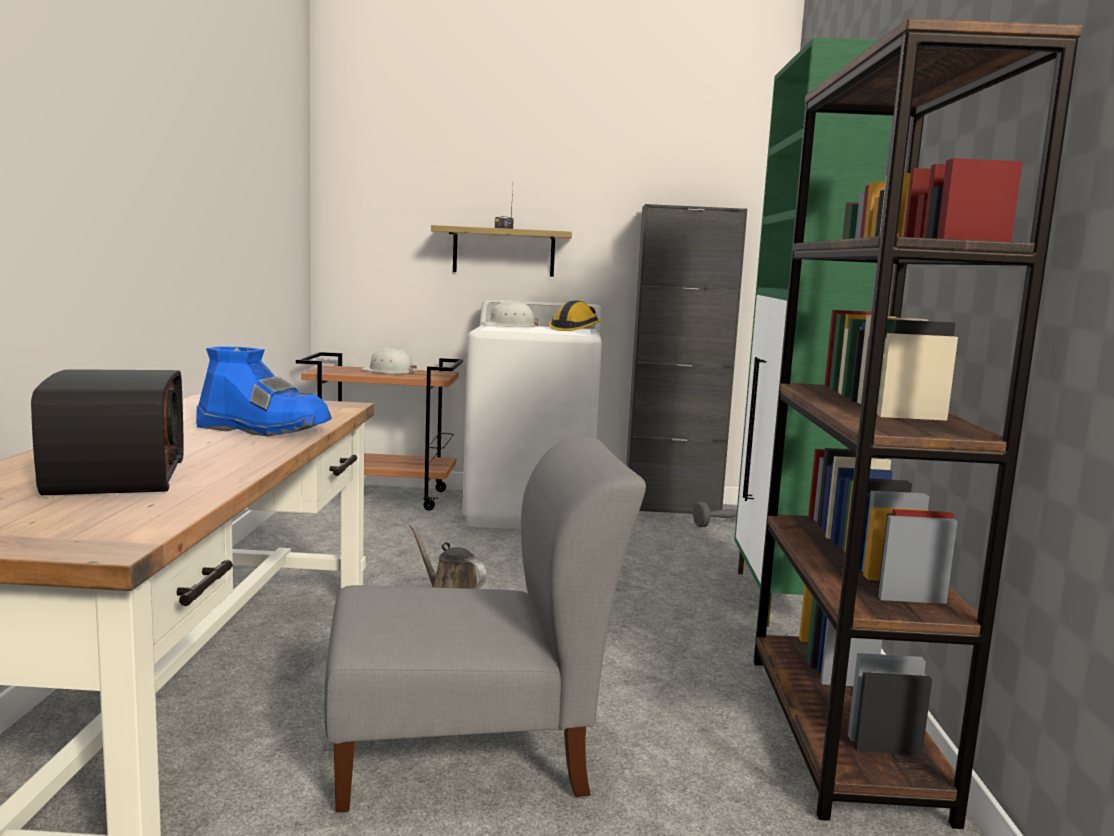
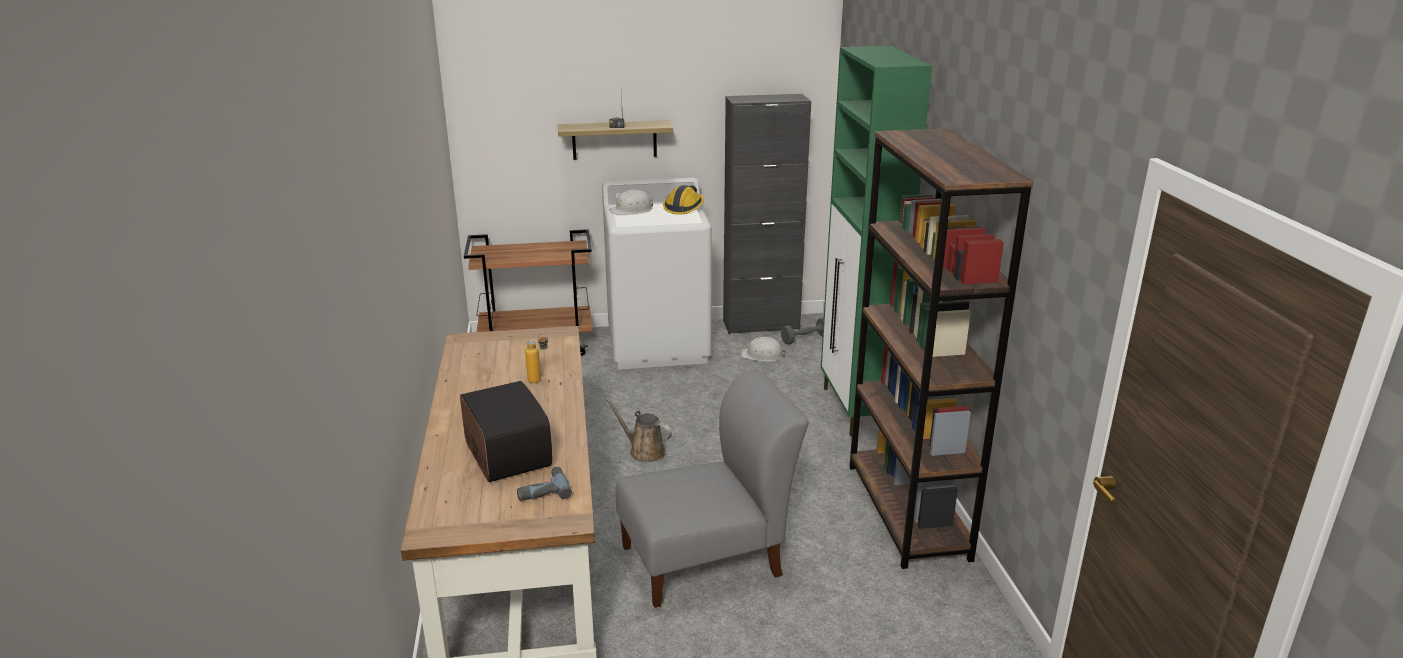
camera: 10 degrees left, 15 degrees up
blue boot [196,346,332,436] -> bottle [525,334,549,383]
white hard hat [362,347,417,374] -> white hard hat moved to [741,337,786,362]
none -> power drill [517,466,572,501]

